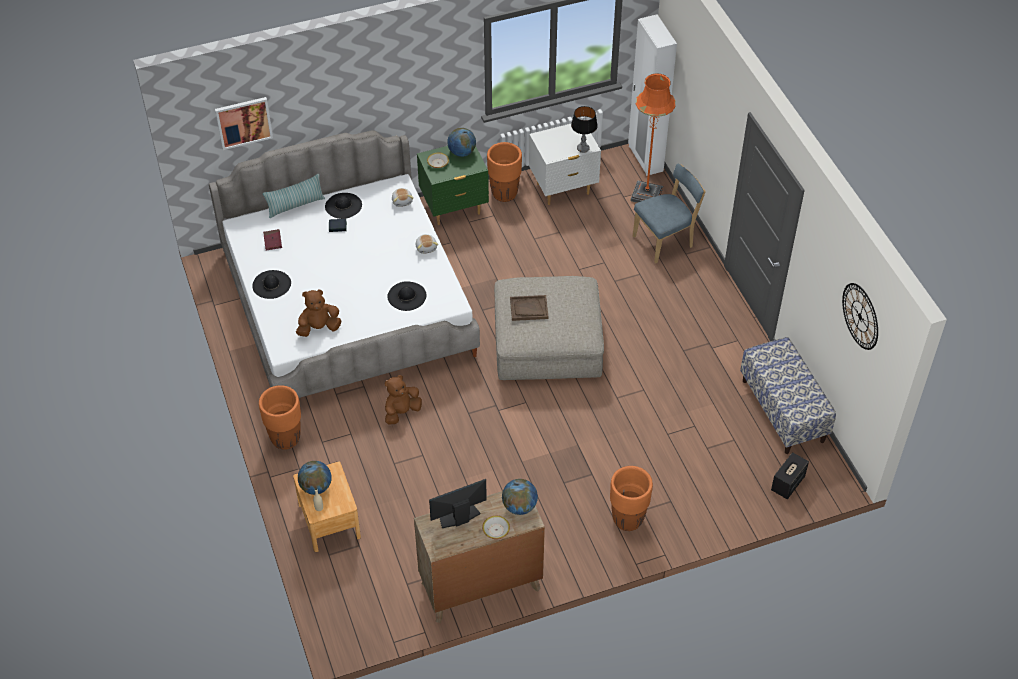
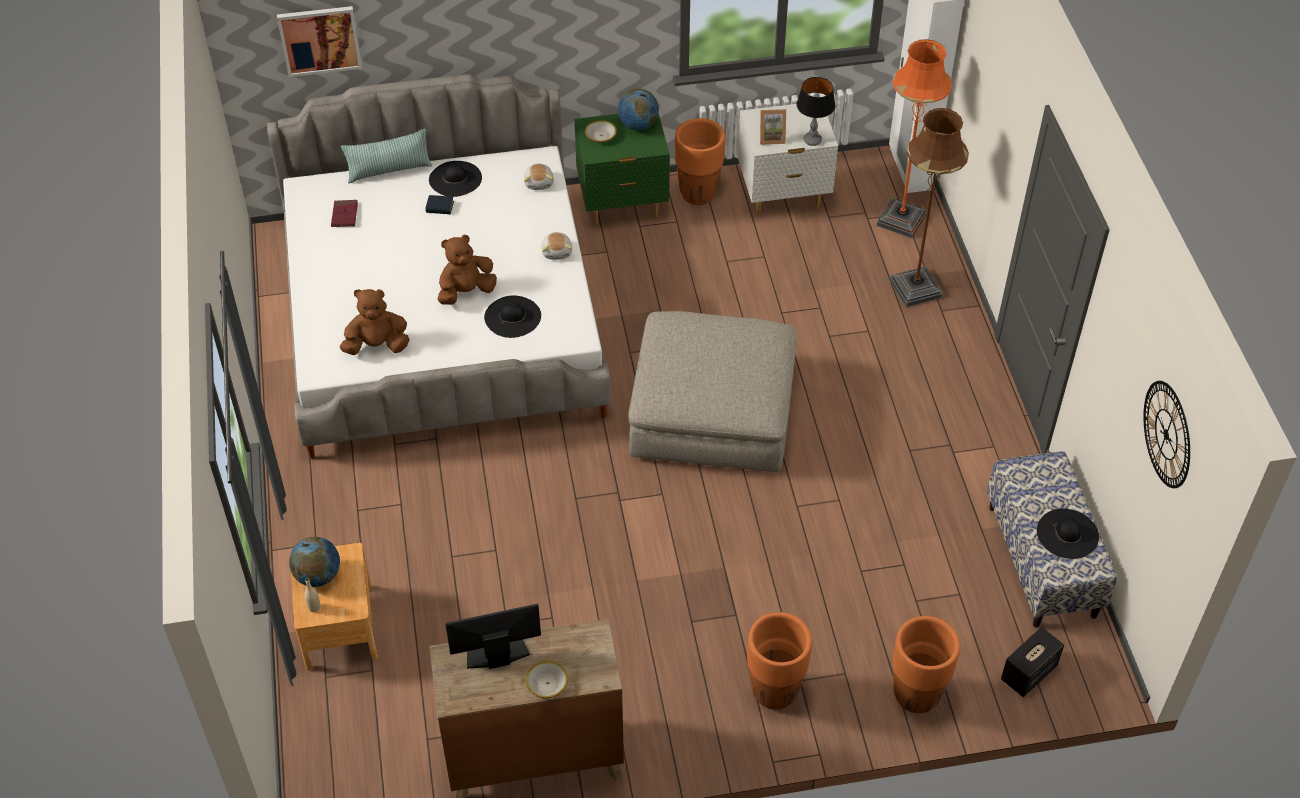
camera: 10 degrees right, 0 degrees up
black hat [252,270,291,299] -> black hat moved to [1037,509,1099,559]
orange planter [259,385,301,450] -> orange planter moved to [892,616,960,713]
brown plush toy [385,375,422,425] -> brown plush toy moved to [437,235,497,305]
globe [502,479,538,515] -> none
brown tray [510,295,548,321] -> none
blue chair [633,164,706,263] -> brown floor lamp [889,108,969,307]
none -> picture frame [760,109,786,145]

